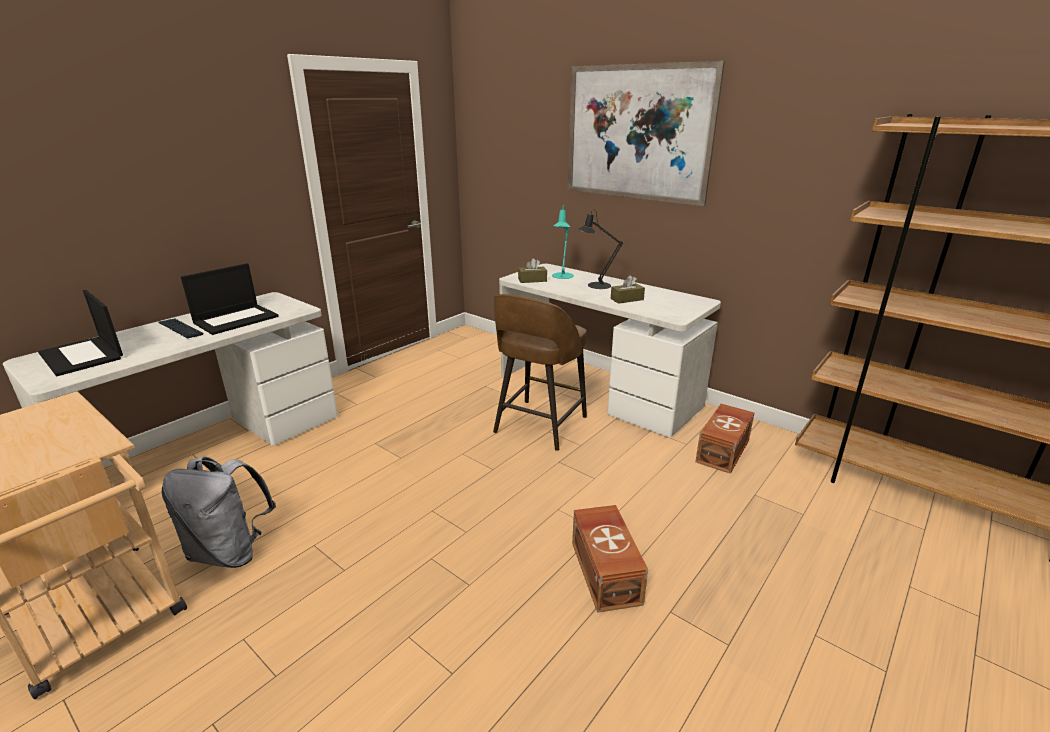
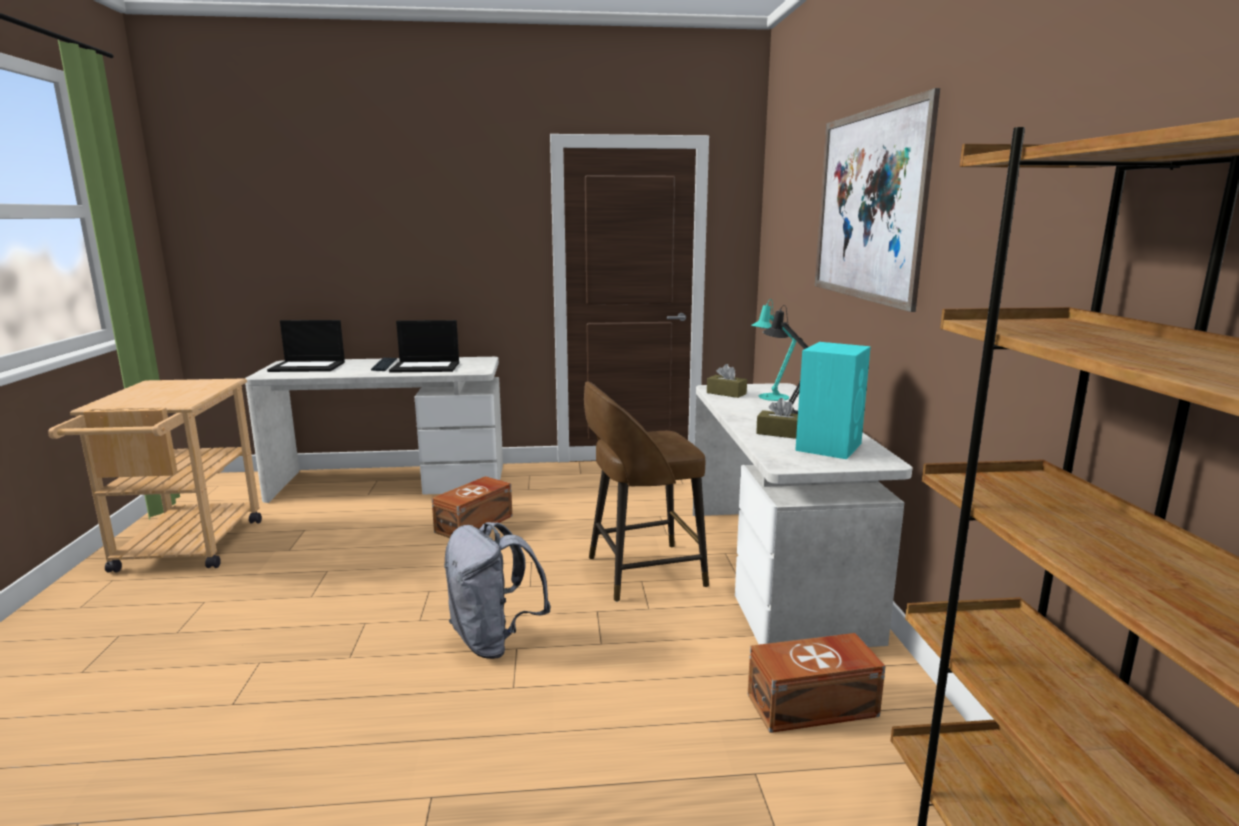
camera: 45 degrees right, 10 degrees down
laptop [38,290,123,376] -> laptop turned 90 degrees counterclockwise [267,320,345,372]
grey backpack [162,456,276,568] -> grey backpack moved to [444,522,551,659]
brown storage box [572,505,648,613] -> brown storage box moved to [432,476,512,538]
none -> turquoise speaker [795,342,871,459]

